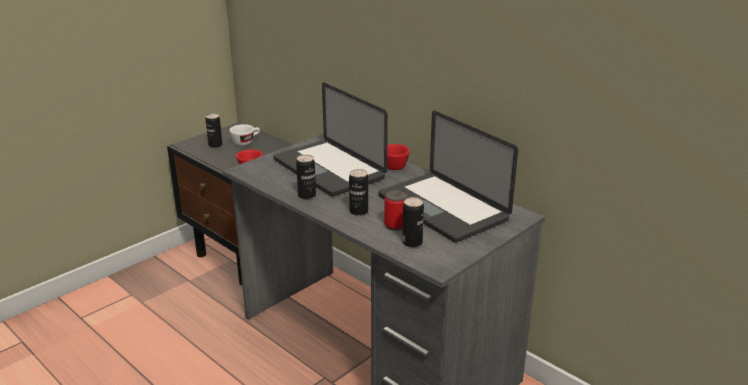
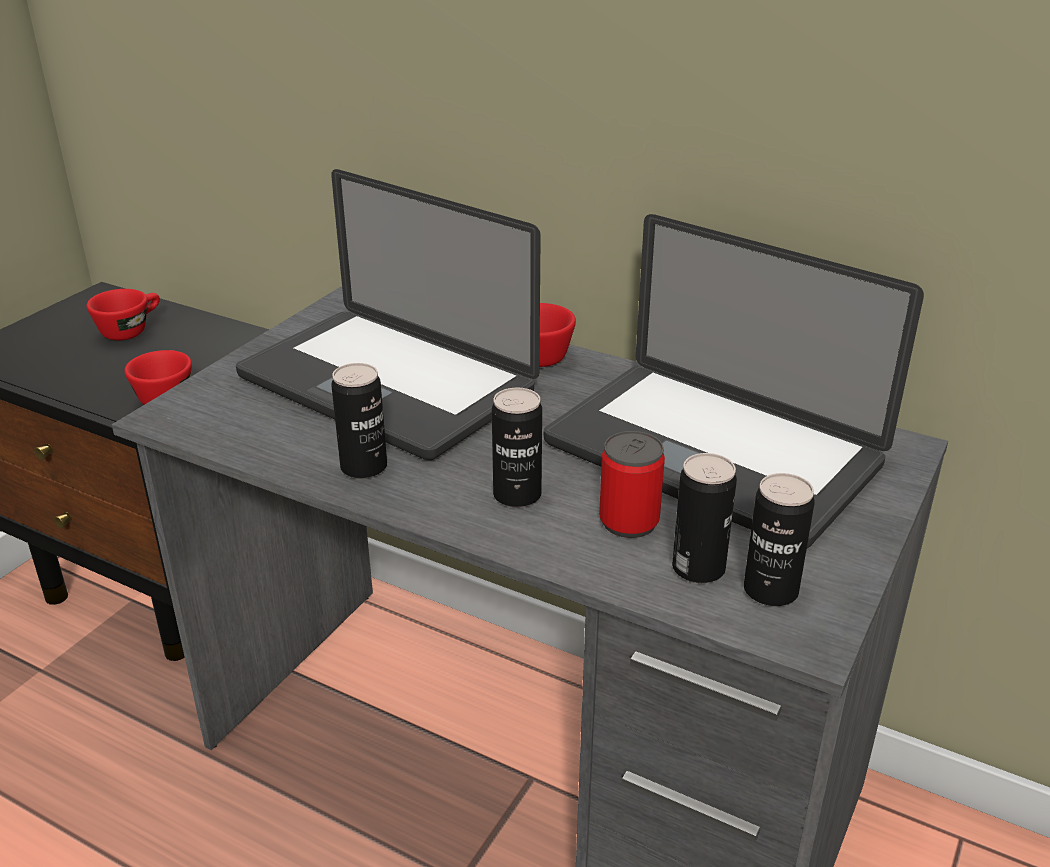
camera: 15 degrees left, 5 degrees up
can [206,114,223,148] -> can moved to [744,473,815,606]
white cup [229,124,260,146] -> red cup [87,289,160,340]

